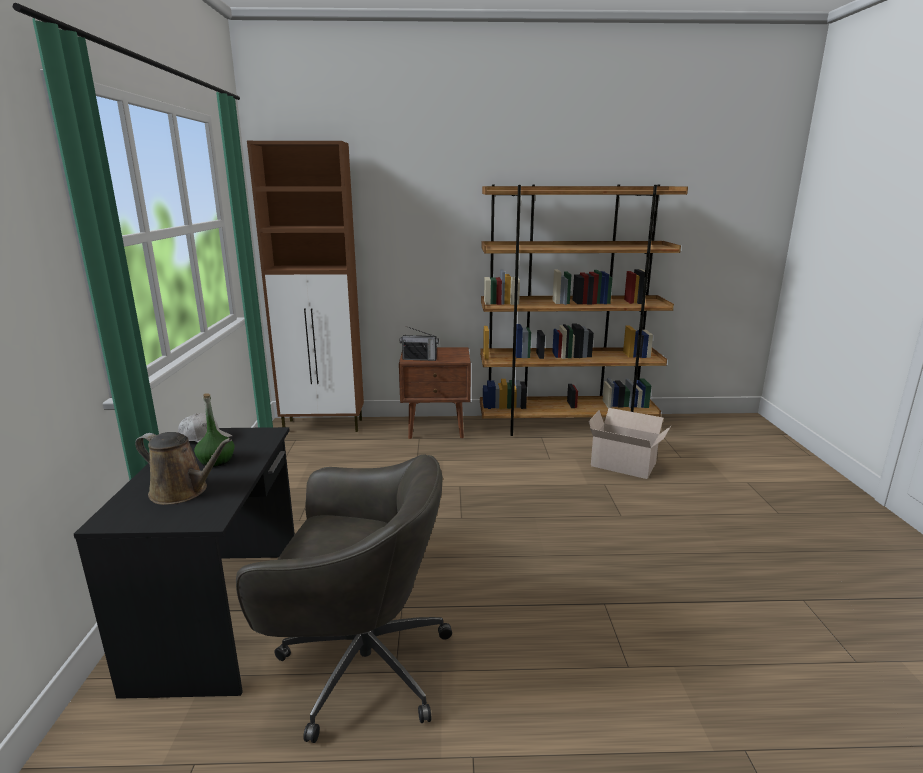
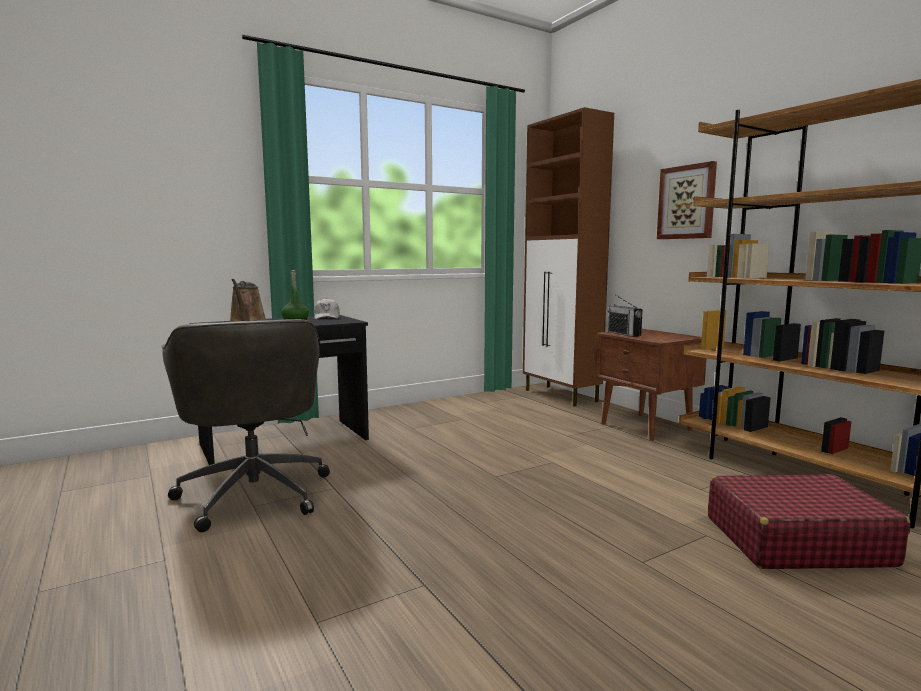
camera: 60 degrees right, 10 degrees down
cardboard box [588,408,671,479] -> red suitcase [708,474,910,569]
none -> picture [657,161,717,239]

